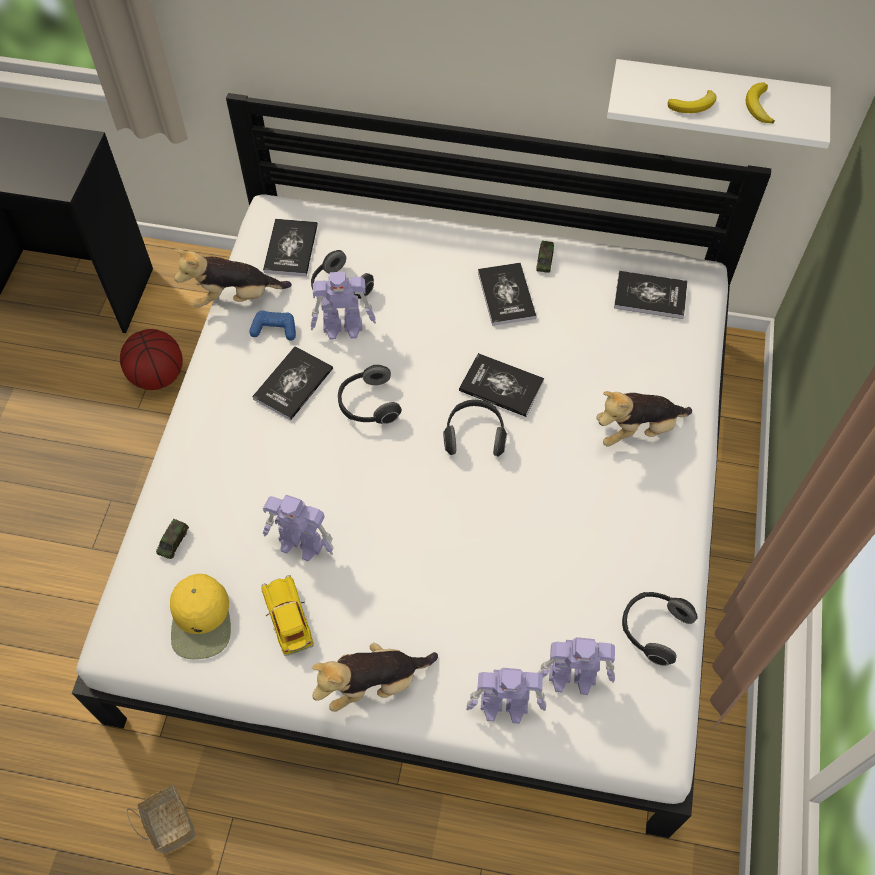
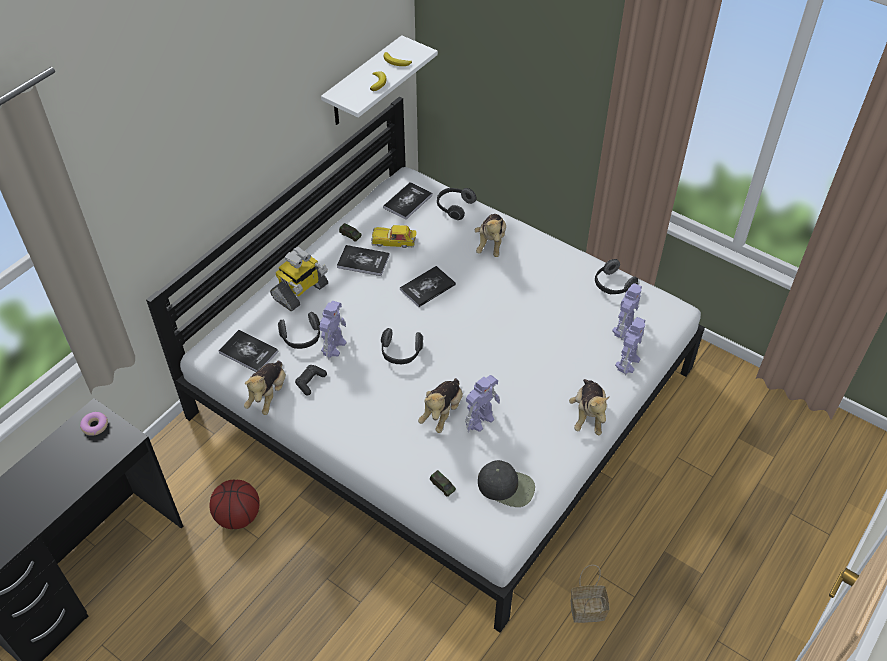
camera: 65 degrees left, 10 degrees down
yellow cap [170,574,231,659] -> black cap [478,460,535,507]
blue game controller [249,310,296,341] -> black game controller [295,365,327,396]
book [252,346,333,421] -> none
toy car [261,575,314,656] -> toy car moved to [371,225,417,248]
headphones [443,400,507,456] -> headphones moved to [437,188,476,220]
none -> donut [80,412,108,436]
none -> toy robot [270,247,328,311]
none -> plush toy [418,378,463,433]

